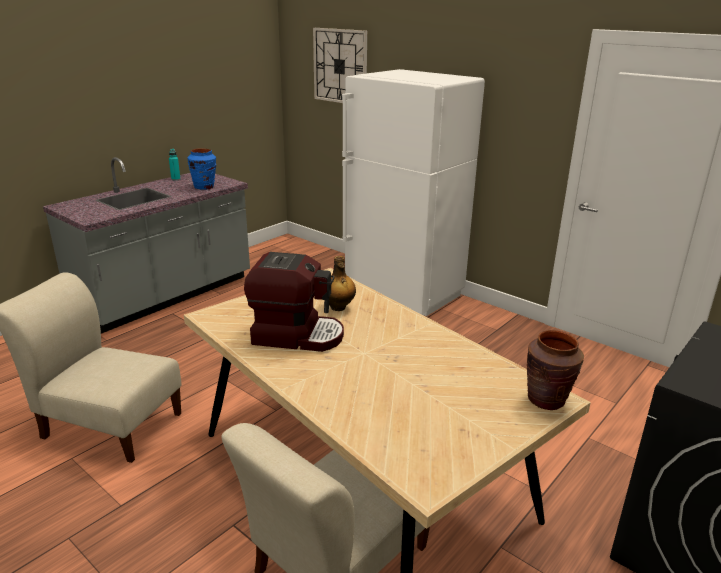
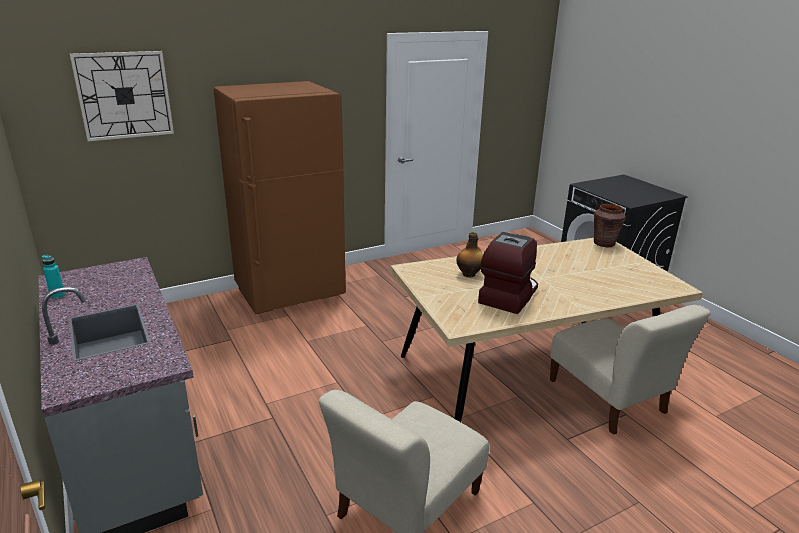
camera: 70 degrees left, 0 degrees up
blue vase [187,148,216,190] -> none
white fridge [342,69,485,316] -> brown fridge [214,81,346,314]

